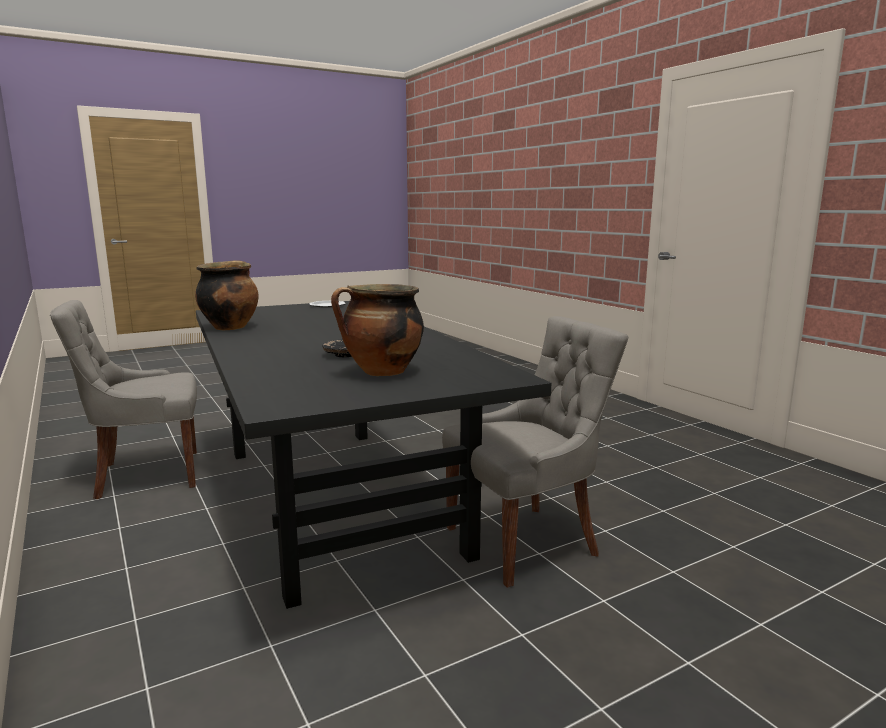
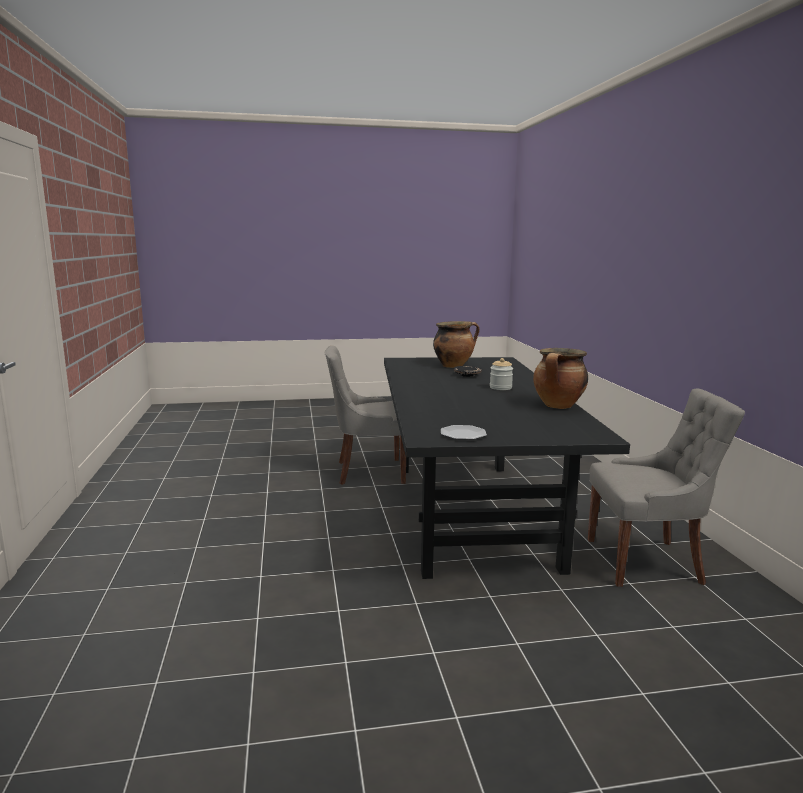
camera: 160 degrees left, 0 degrees up
none -> jar [490,358,513,390]

